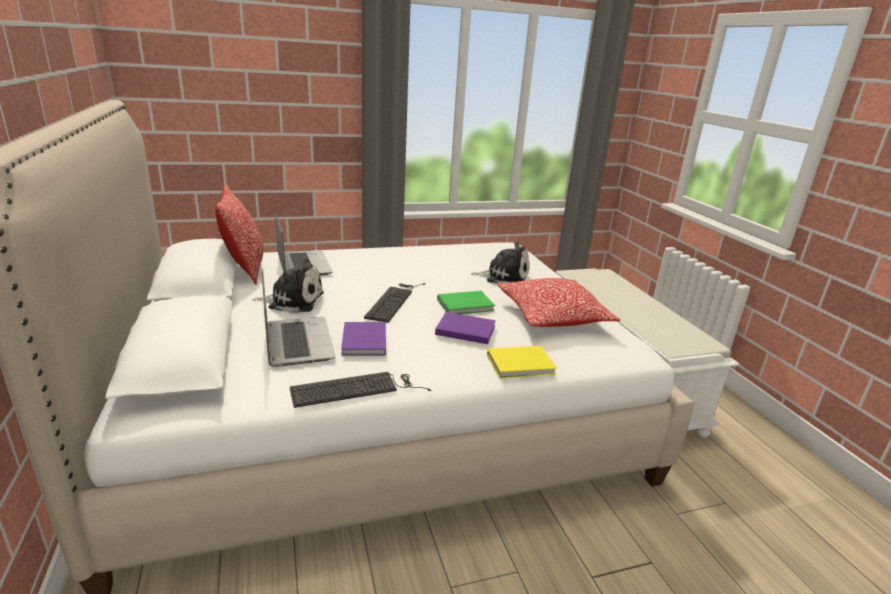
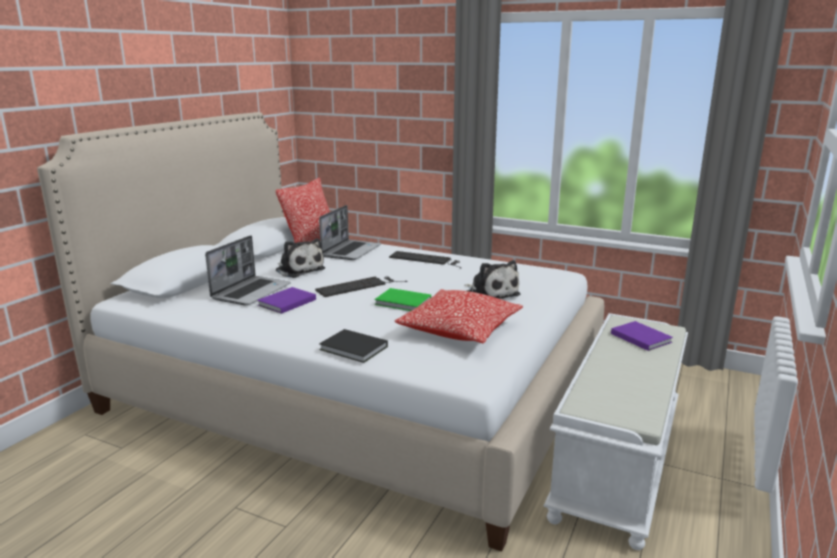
camera: 45 degrees right, 5 degrees down
keyboard [290,372,431,408] -> keyboard moved to [389,251,461,269]
purple book [435,312,496,344] -> purple book moved to [611,321,673,351]
yellow book [487,346,557,378] -> black book [319,329,388,363]

